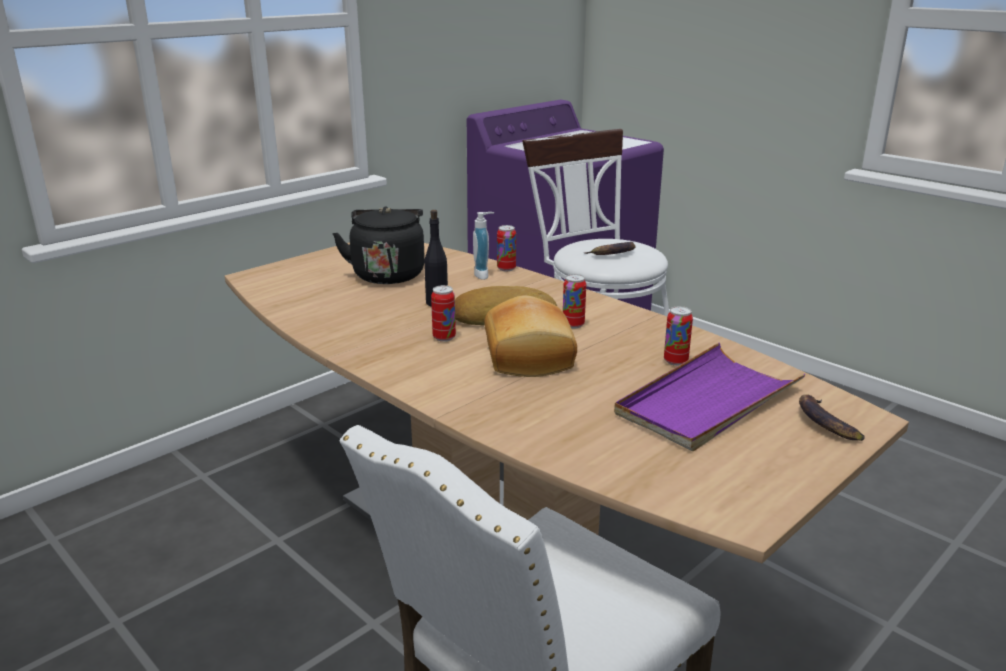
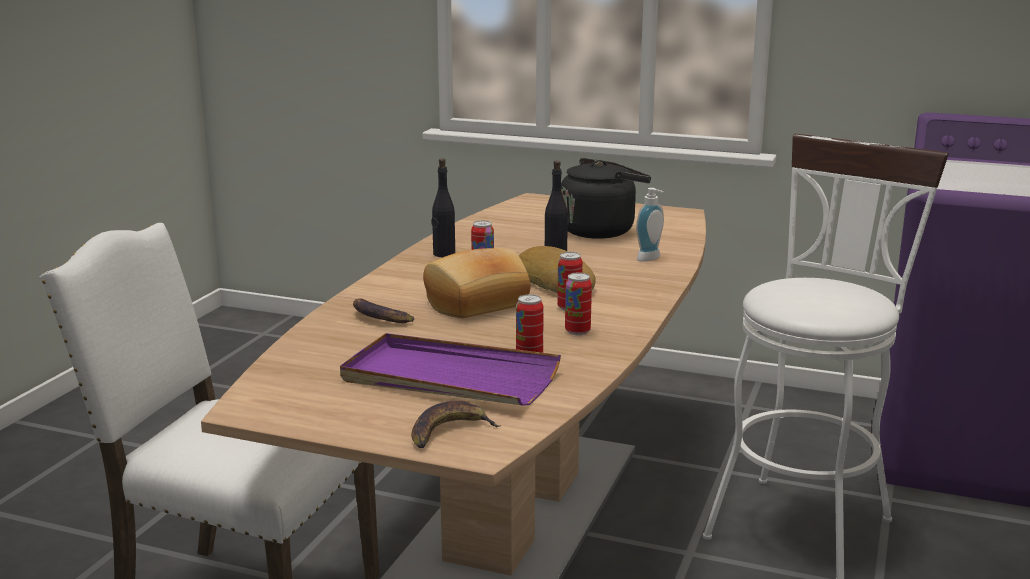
camera: 65 degrees right, 5 degrees down
can [497,225,516,271] -> can moved to [565,272,592,335]
banana [584,242,636,255] -> banana moved to [353,298,414,323]
none -> black bottle [431,158,455,257]

